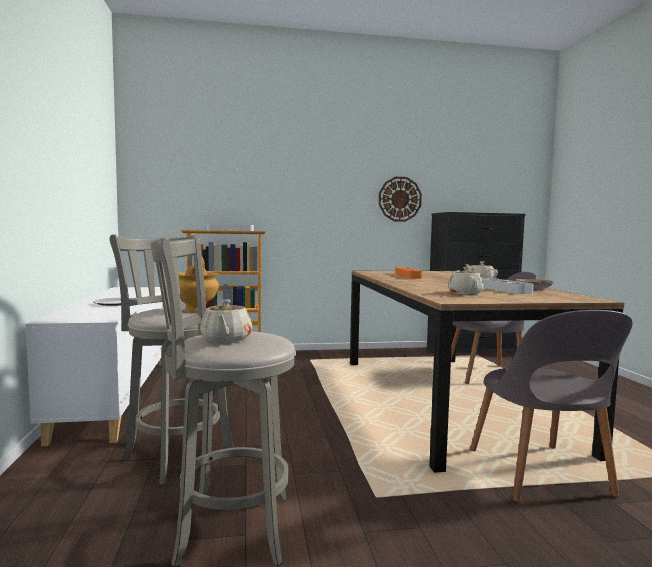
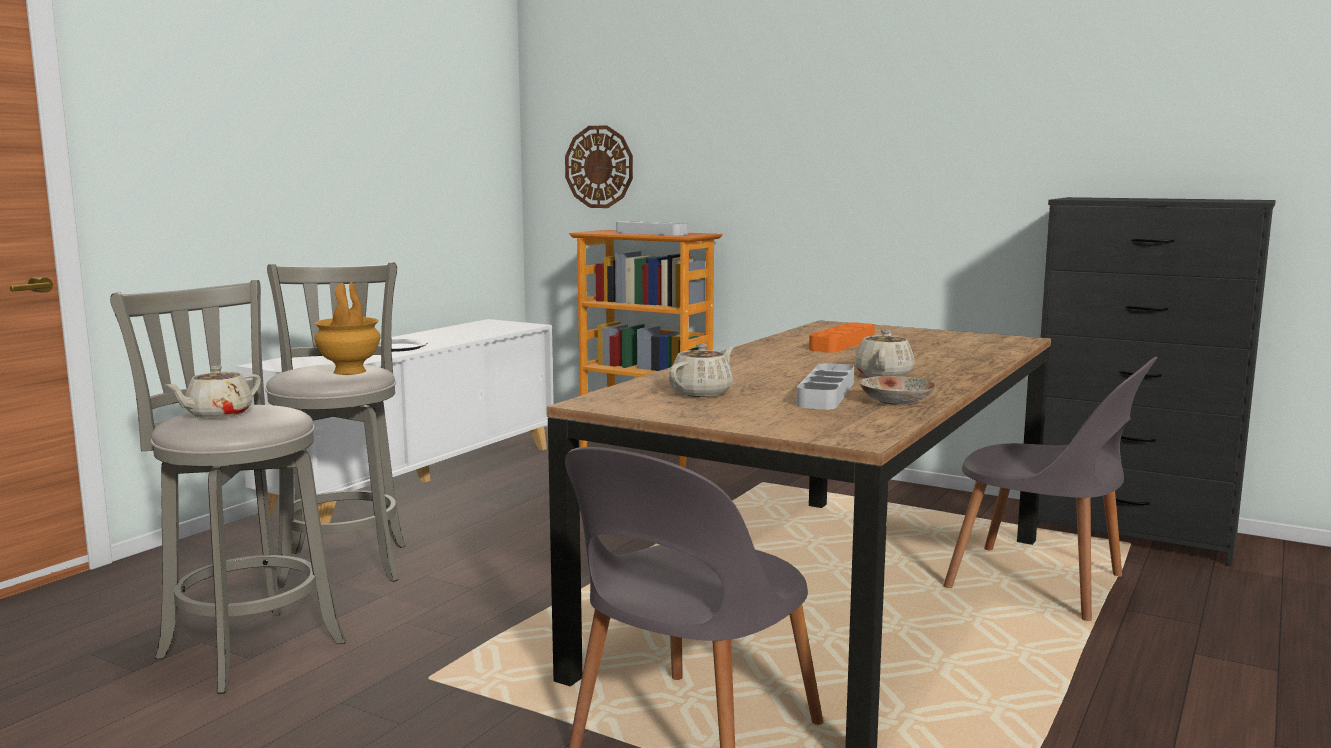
camera: 40 degrees right, 5 degrees up
wall clock [379,177,422,222] -> wall clock moved to [565,125,633,208]

